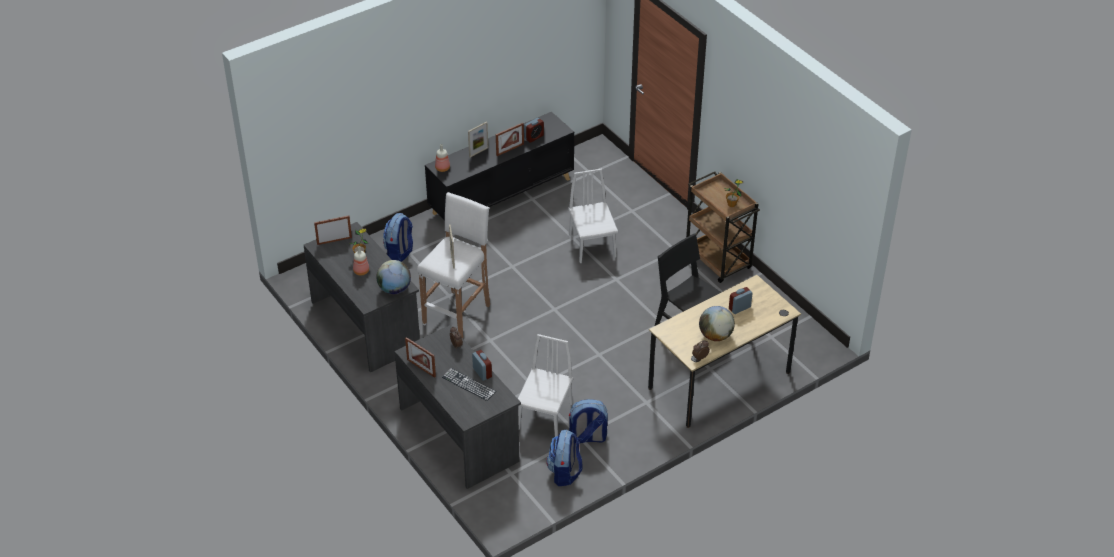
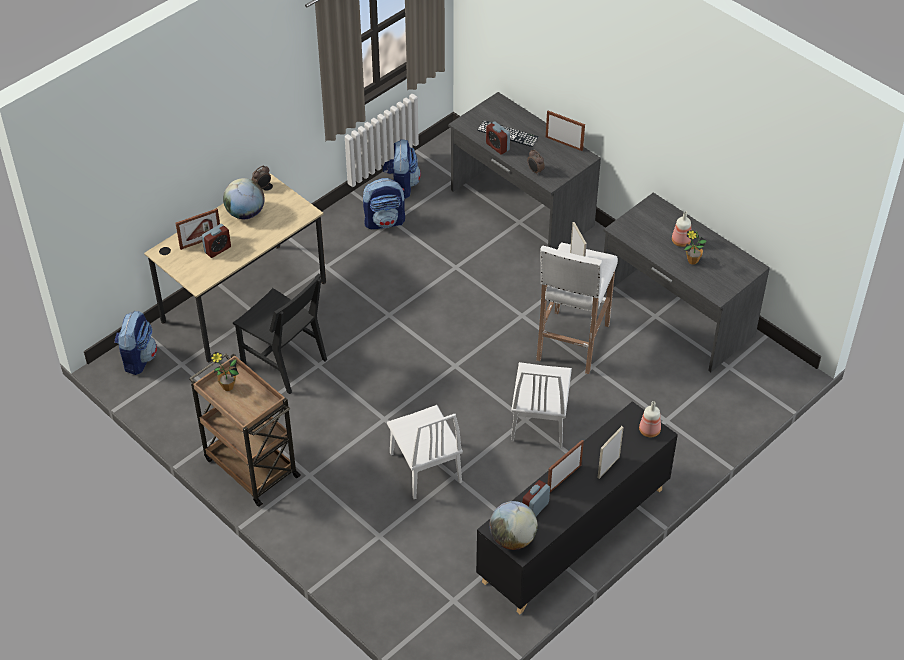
camera: 170 degrees right, 5 degrees up
picture frame [314,215,352,245] -> picture frame moved to [175,208,220,250]
globe [376,260,411,294] -> globe moved to [489,501,538,550]
backpack [383,213,413,262] -> backpack moved to [114,311,157,375]
white chair [518,334,573,437] -> white chair moved to [511,362,572,448]

